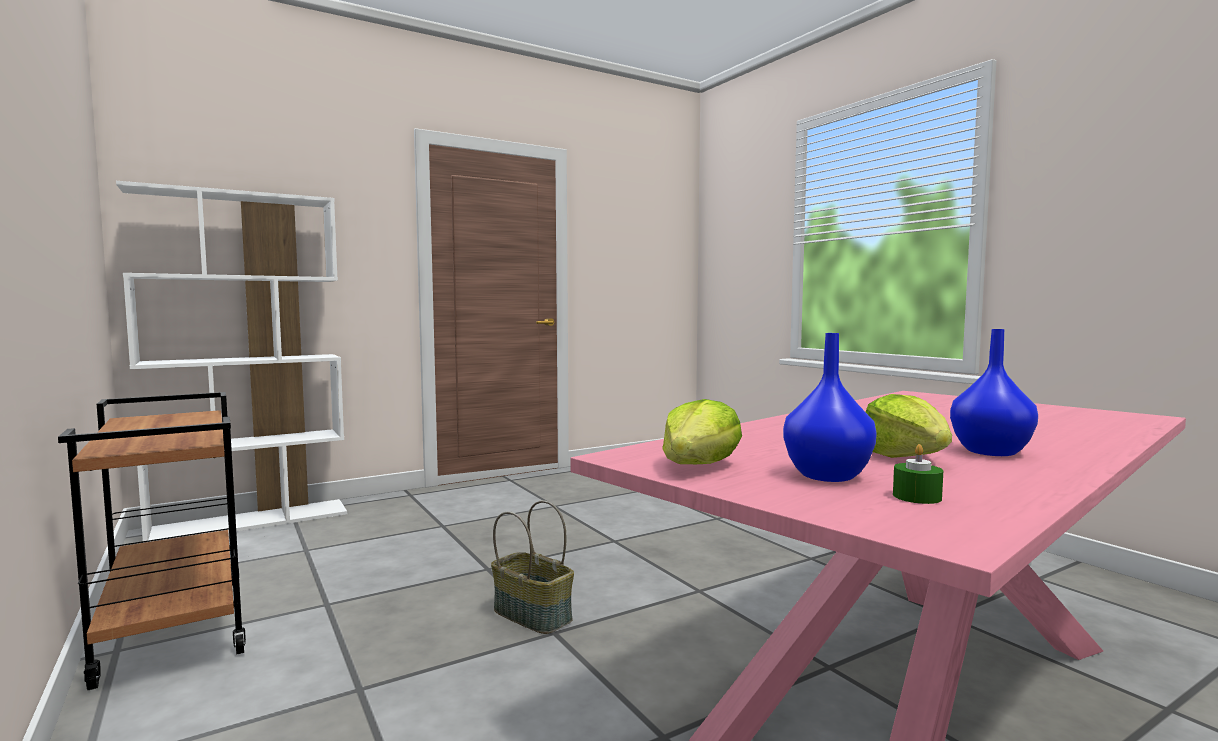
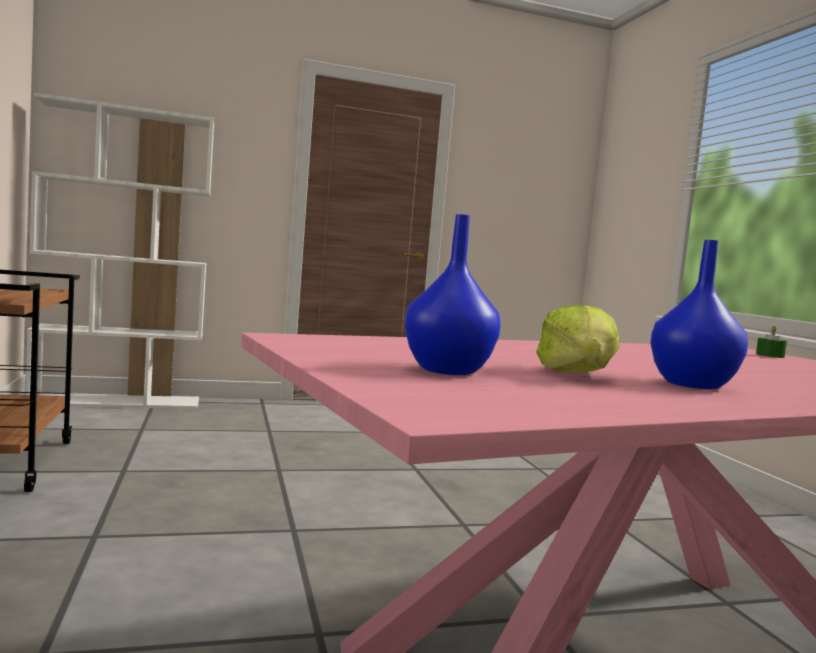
camera: 15 degrees right, 0 degrees up
basket [491,500,574,634] -> none
lettuce [663,399,742,464] -> none
green candle [893,444,943,504] -> green candle moved to [756,325,787,358]

